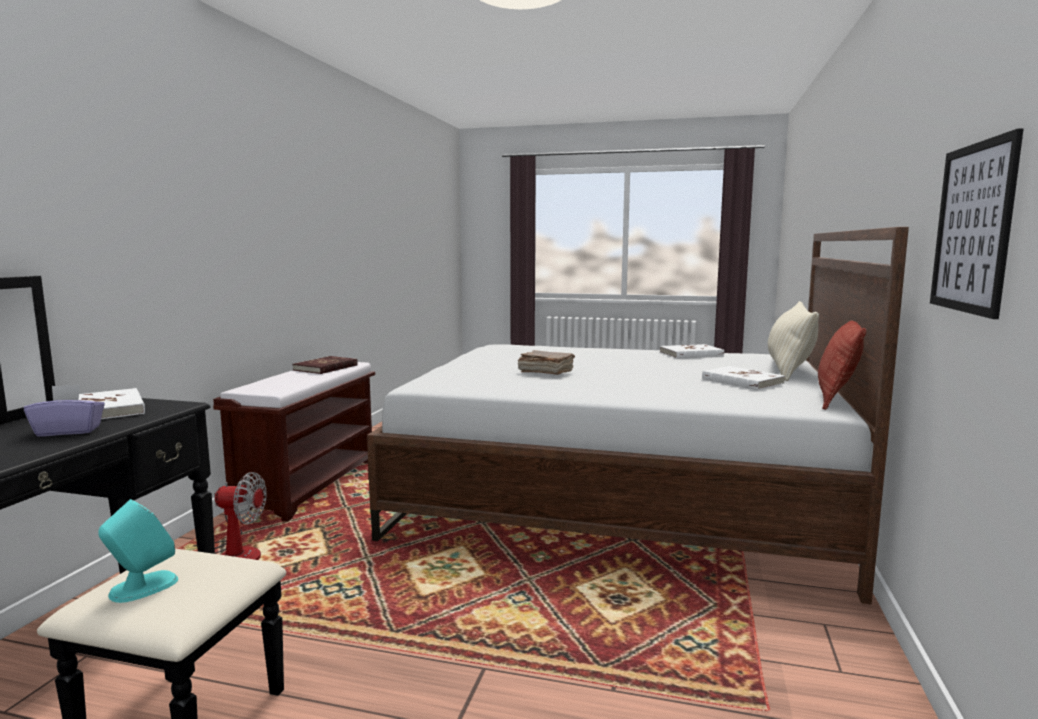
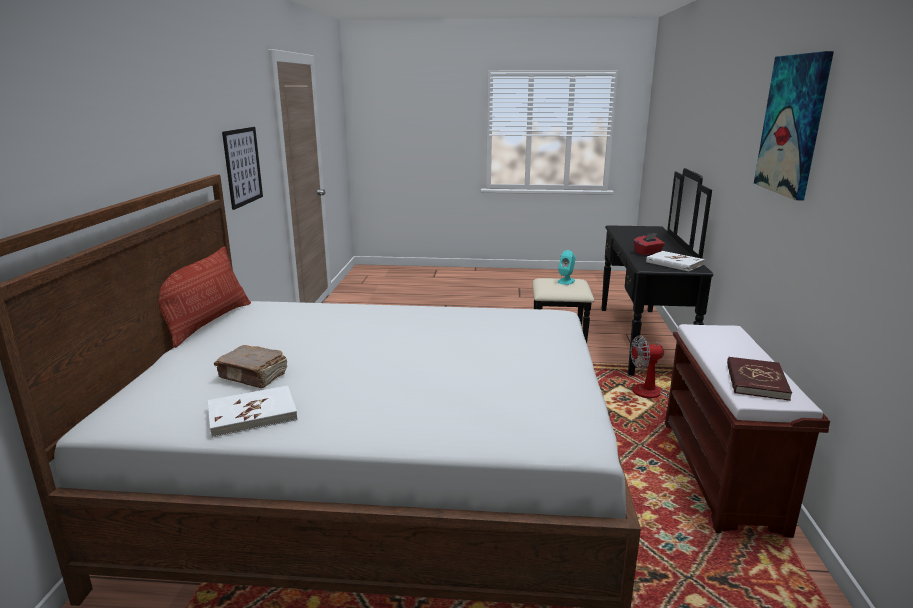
camera: 170 degrees right, 10 degrees up
purple tissue box [24,385,105,436] -> red tissue box [634,233,665,255]
brown book [518,350,575,375] -> brown book moved to [214,345,287,388]
white book [702,366,785,390] -> none
beige pillow [768,301,819,381] -> none
none -> picture [754,51,834,200]

